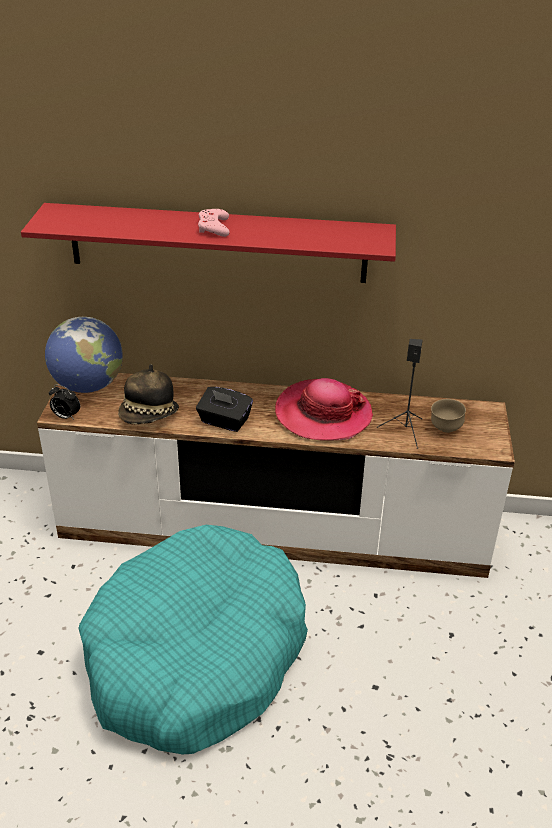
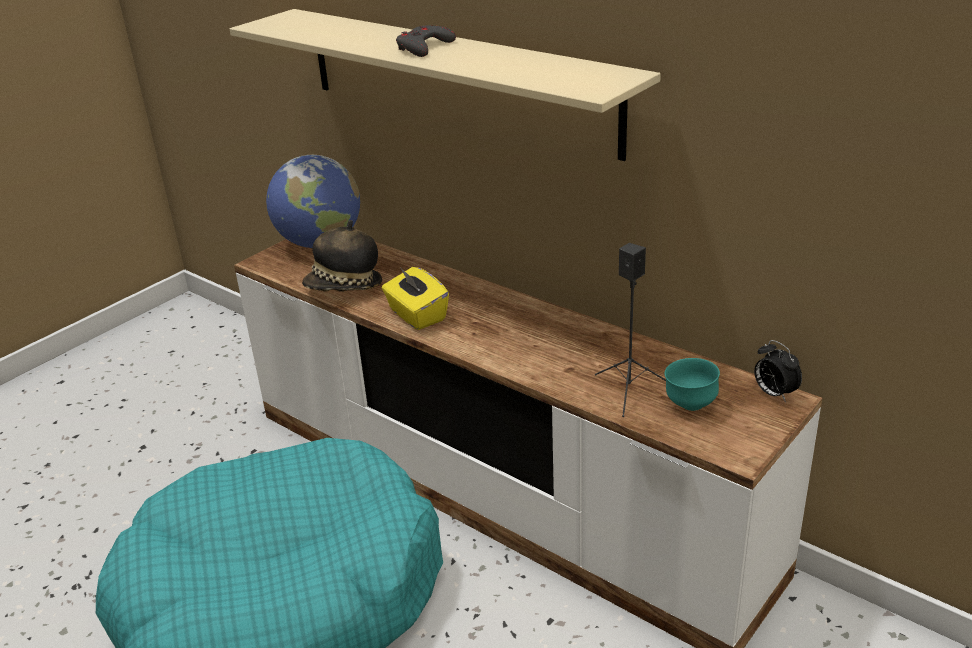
camera: 35 degrees right, 5 degrees down
red shelf [21,203,396,283] -> beige shelf [230,9,661,161]
alarm clock [49,385,80,420] -> alarm clock moved to [754,340,802,402]
black tissue box [196,387,253,432] -> yellow tissue box [382,267,449,330]
pink game controller [198,209,230,237] -> grey game controller [396,26,456,57]
hat [275,378,373,440] -> none
brown bowl [431,399,466,433] -> turquoise bowl [664,358,720,411]

